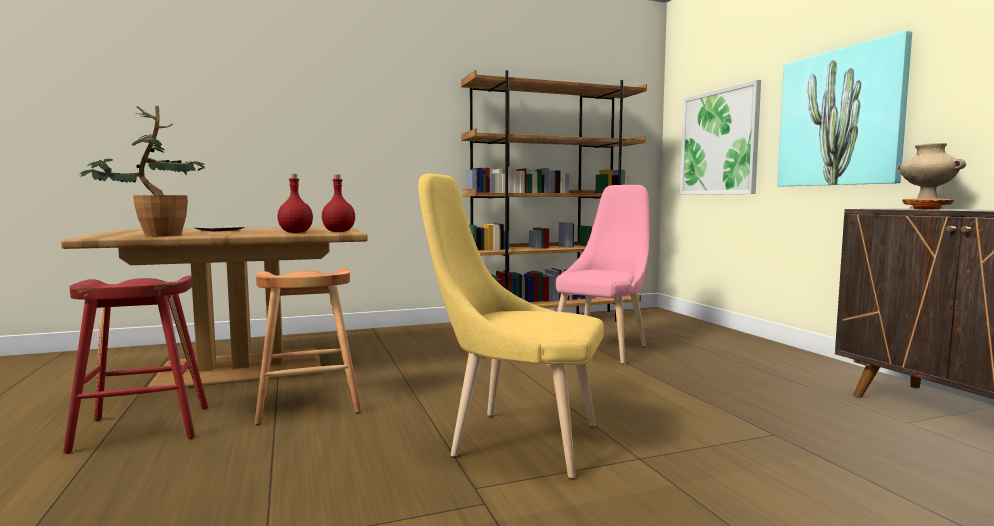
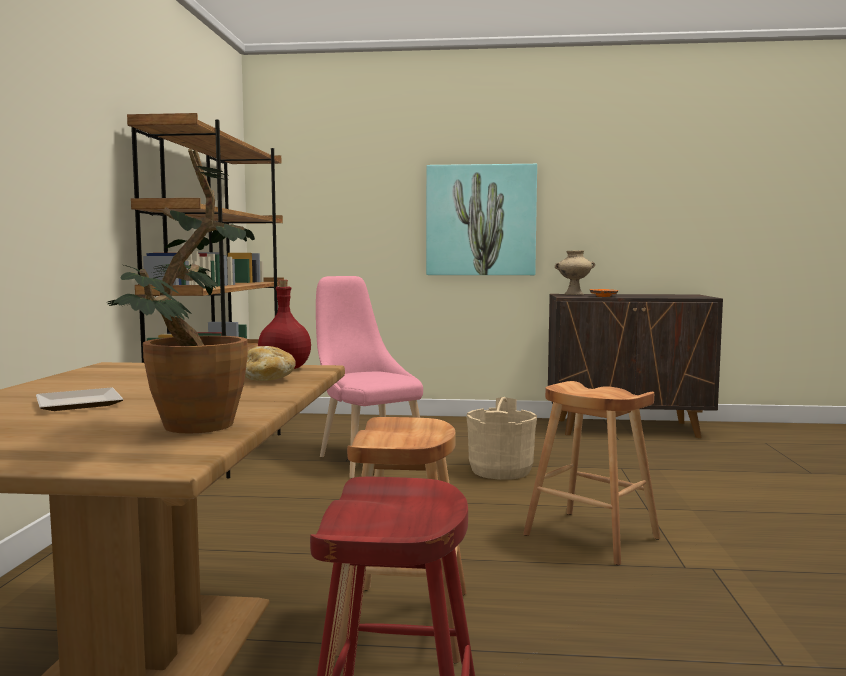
camera: 65 degrees left, 0 degrees up
red bottle [277,174,313,233] -> bread [245,346,296,381]
yellow chair [418,173,604,478] -> brown stool [523,381,660,565]
picture [680,80,761,195] -> none
none -> beige bucket [466,397,537,480]

